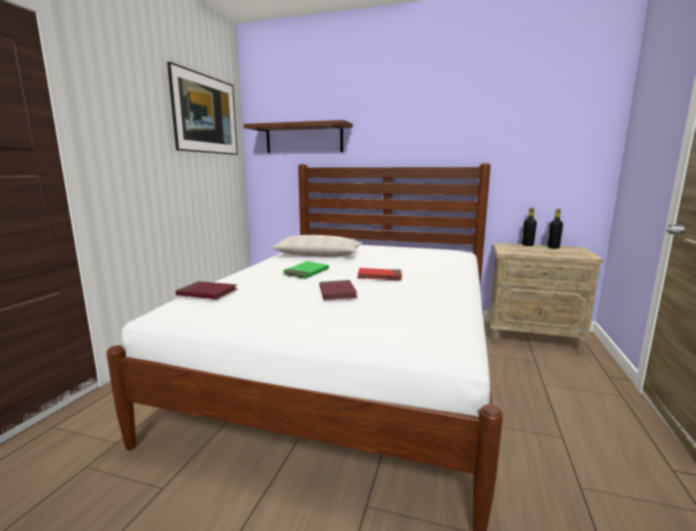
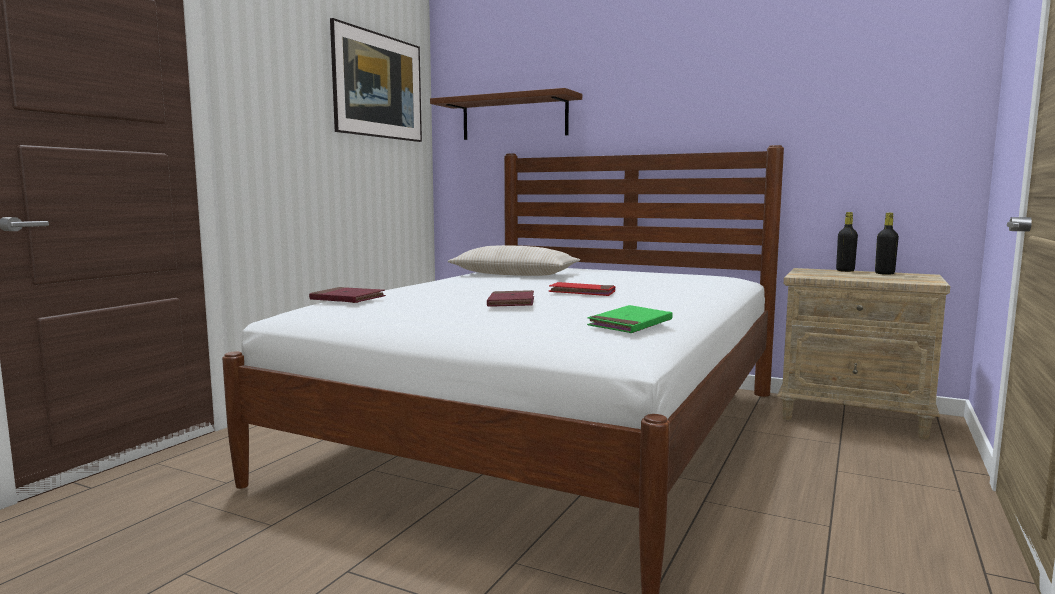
camera: 10 degrees right, 5 degrees down
green book [283,261,329,279] -> green book moved to [587,305,673,333]

